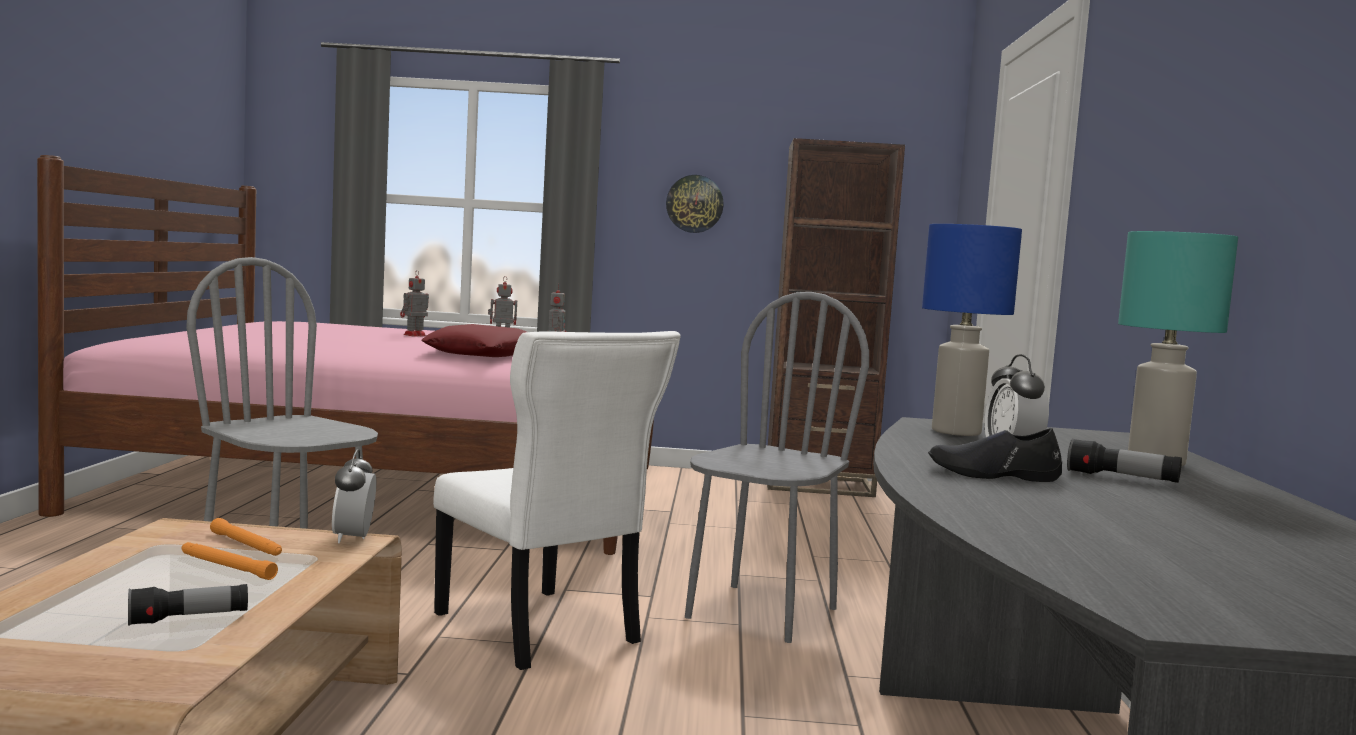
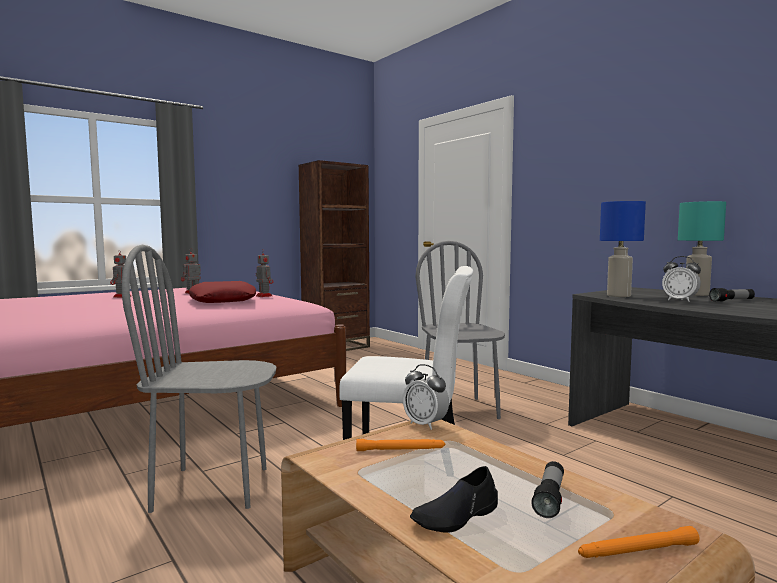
camera: 40 degrees left, 0 degrees up
orange flashlight [181,542,278,580] -> orange flashlight moved to [578,526,700,558]
wall clock [666,175,724,233] -> none
black shoe [928,428,1062,482] -> black shoe moved to [410,466,498,533]

